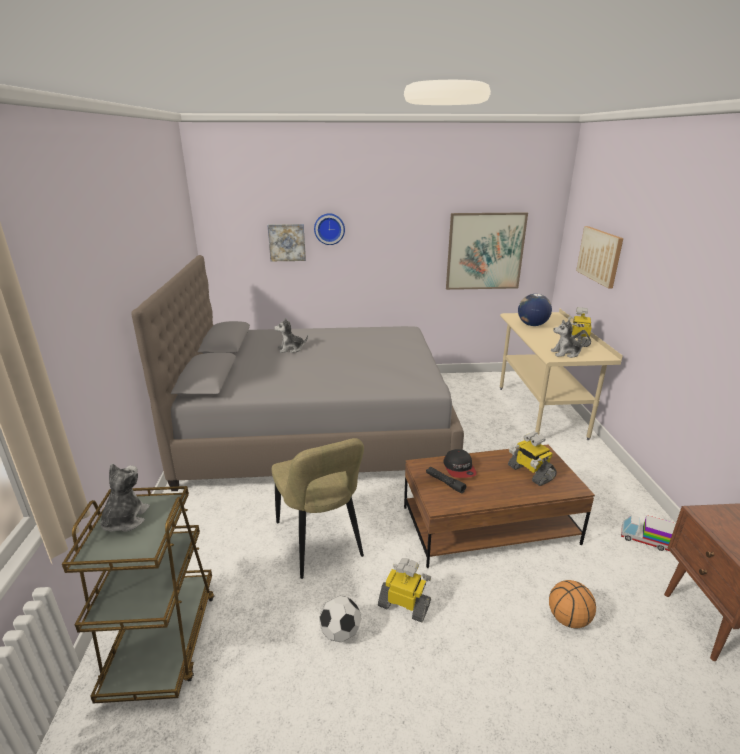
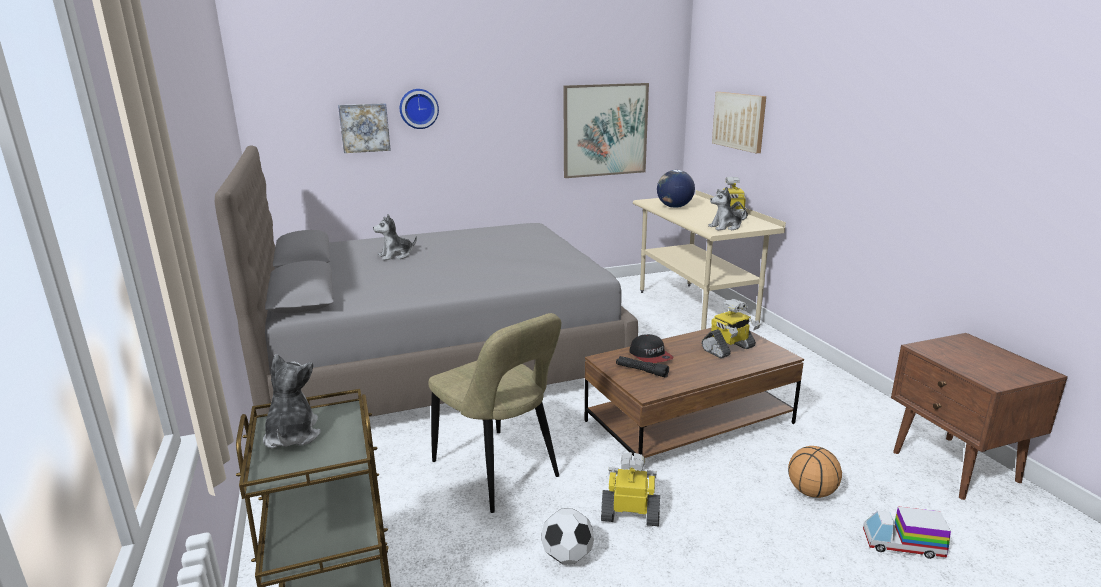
camera: 15 degrees left, 5 degrees down
toy robot [508,432,557,486] -> toy robot turned 75 degrees counterclockwise [701,299,760,358]
toy truck [621,515,676,551] -> toy truck moved to [863,506,951,559]

